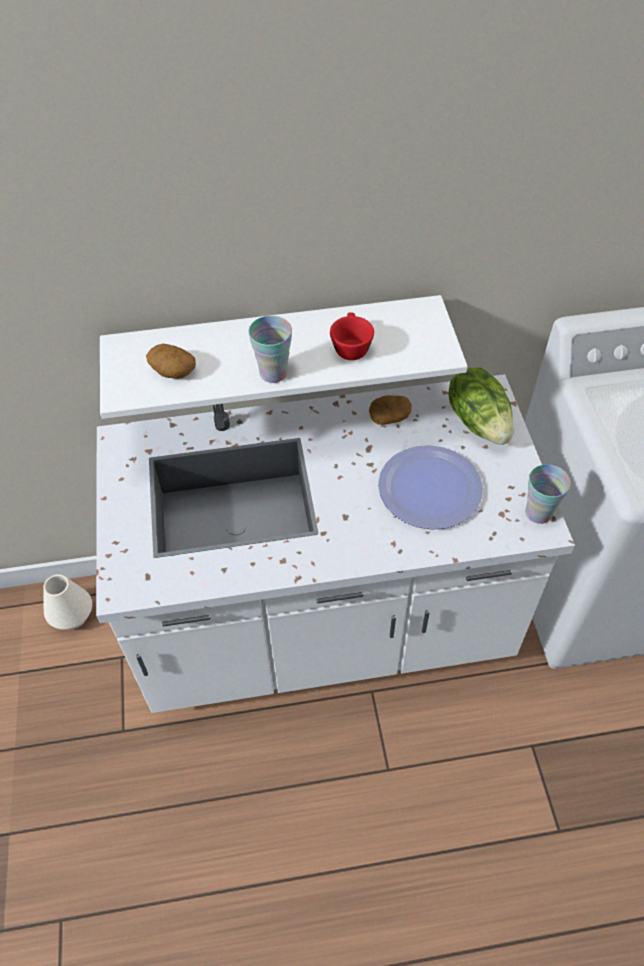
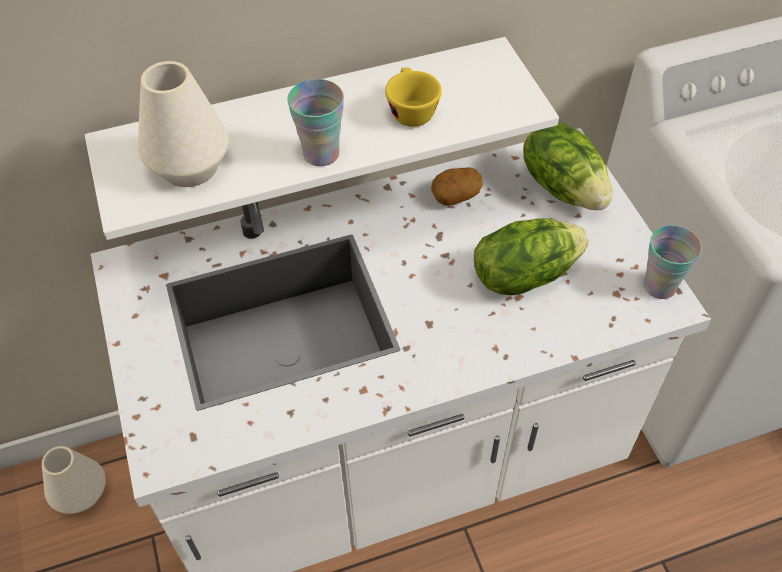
camera: 10 degrees left, 0 degrees up
potato [146,344,196,379] -> white vase [138,61,229,187]
red cup [330,312,374,360] -> yellow cup [385,67,442,127]
plate [378,445,483,529] -> lettuce [474,218,589,295]

